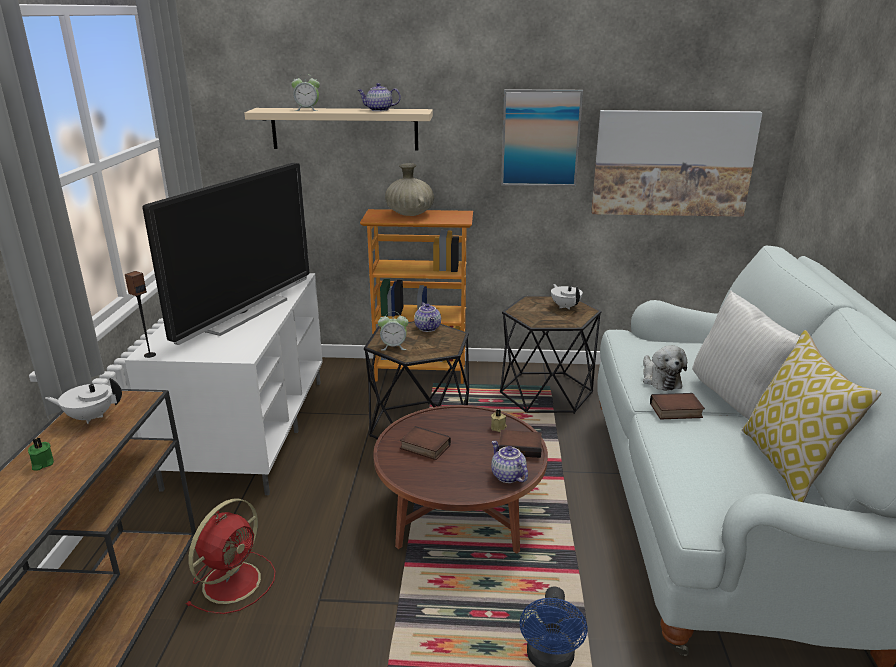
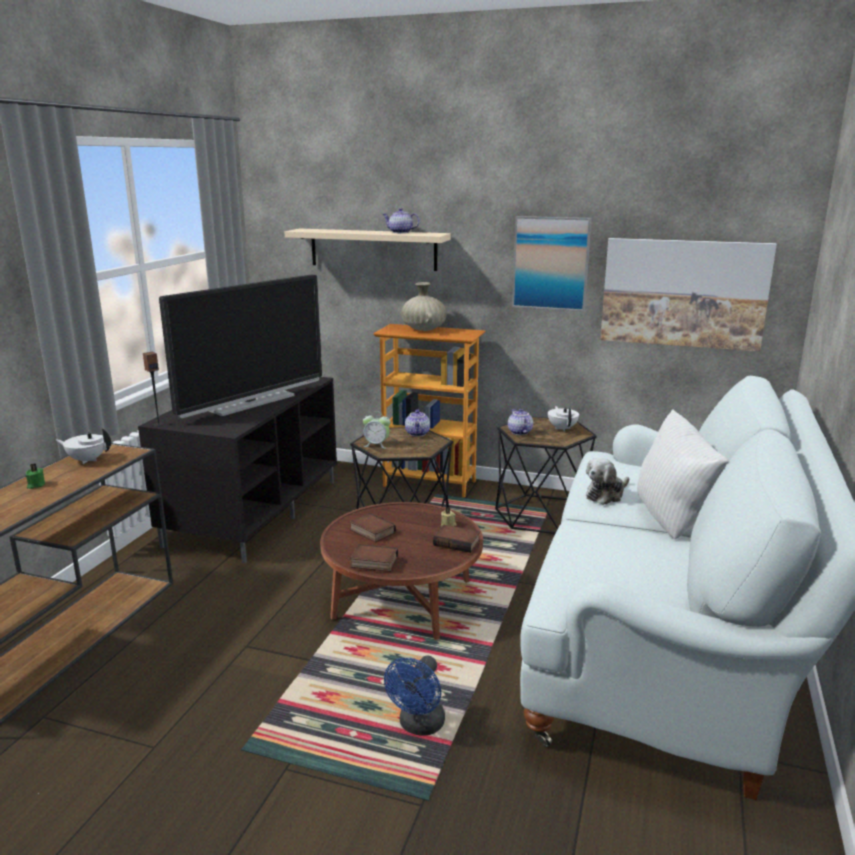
camera: 15 degrees right, 5 degrees down
white tv stand [125,273,323,495] -> black tv stand [138,377,337,563]
red fan [186,499,275,614] -> none
alarm clock [291,76,320,111] -> none
teapot [491,441,528,483] -> teapot moved to [508,409,533,435]
plush toy [643,346,687,391] -> plush toy turned 45 degrees clockwise [586,458,629,505]
book [650,393,705,419] -> book moved to [350,544,398,572]
pillow [742,330,881,502] -> none

